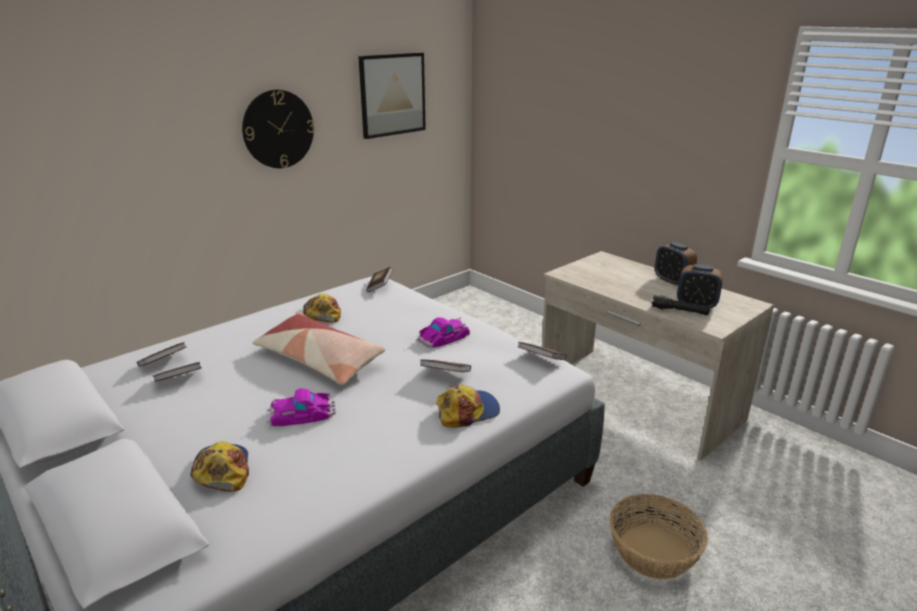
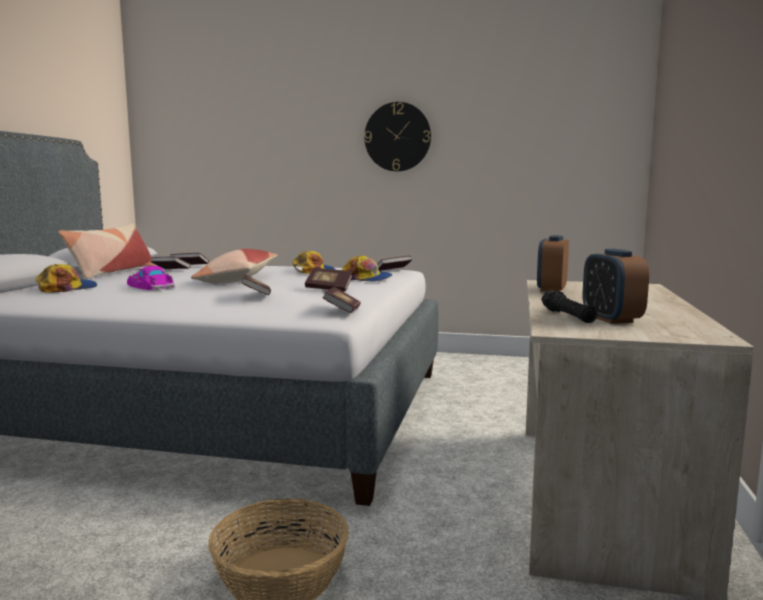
camera: 55 degrees right, 15 degrees down
picture [358,53,426,139] -> none
toy car [416,317,470,348] -> book [305,268,352,292]
cap [436,384,500,428] -> cap moved to [342,256,393,282]
alarm clock [655,242,697,286] -> alarm clock moved to [537,235,569,292]
none -> pillow [58,223,156,279]

